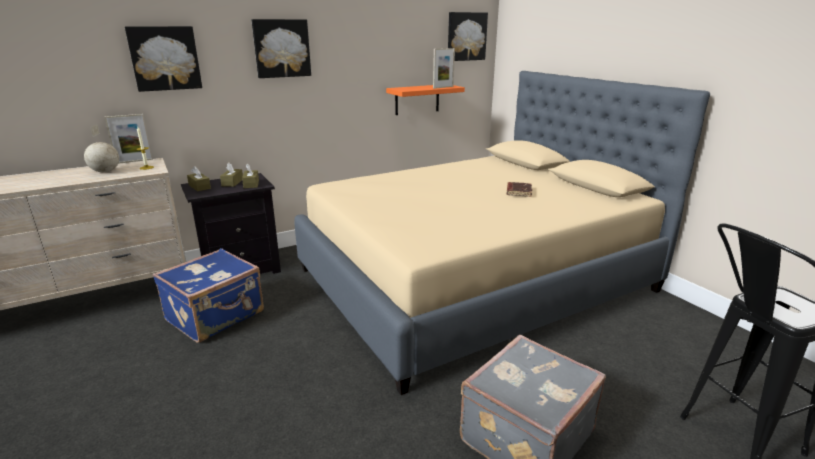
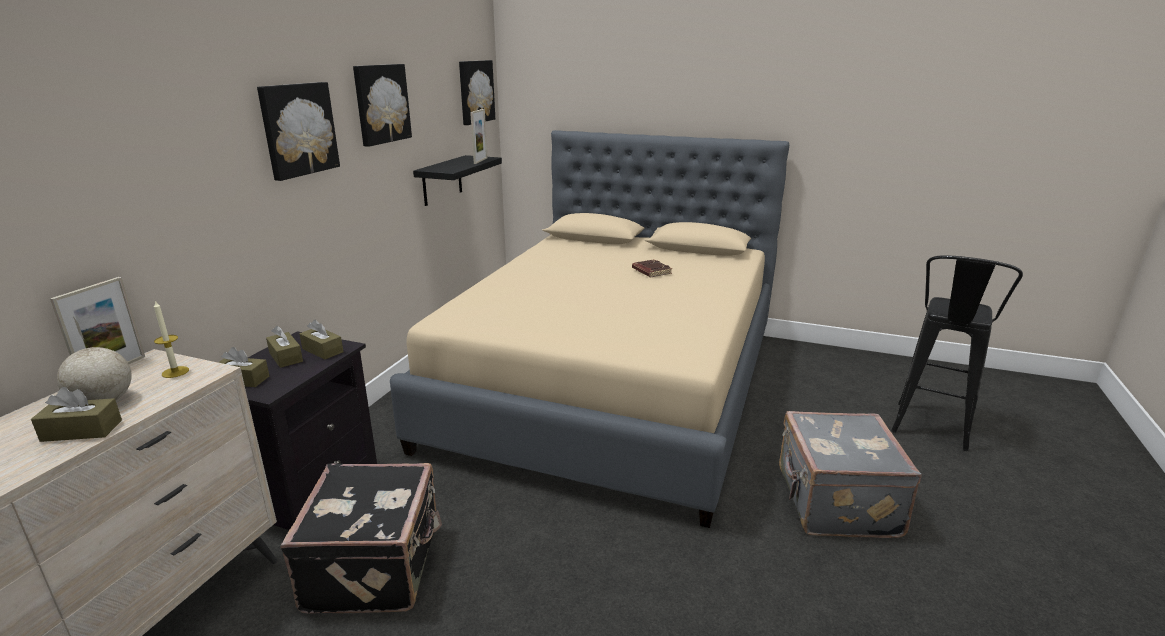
camera: 40 degrees left, 0 degrees up
picture [125,26,202,92] -> picture moved to [353,64,412,147]
blue suitcase [153,248,264,343] -> black suitcase [280,463,442,614]
orange shelf [386,85,465,115] -> black shelf [413,155,502,206]
none -> brown tissue box [31,387,122,442]

